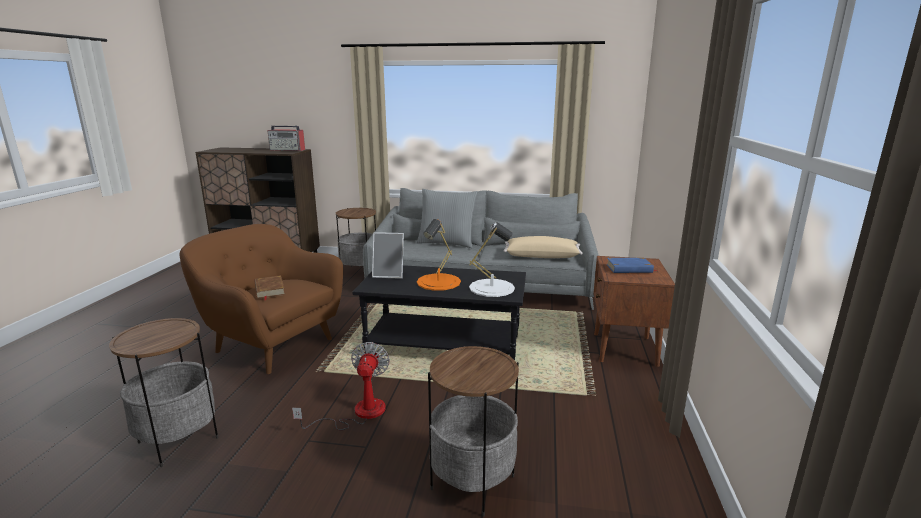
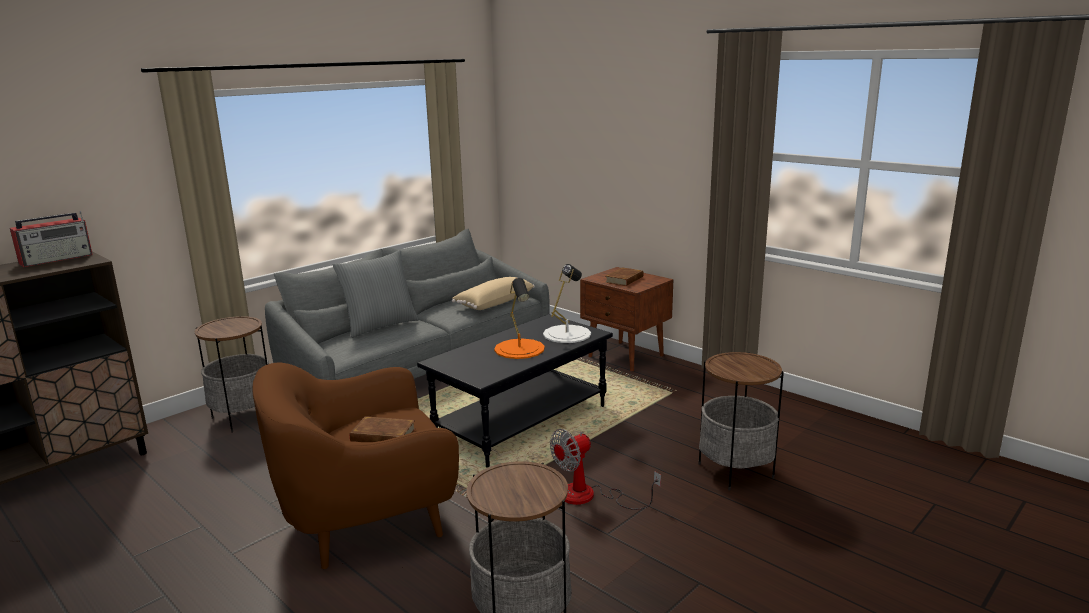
camera: 55 degrees left, 0 degrees up
fan [292,342,390,430] -> fan turned 75 degrees counterclockwise [550,429,661,510]
picture frame [372,232,404,279] -> none
blue book [606,258,658,273] -> brown book [605,267,644,286]

